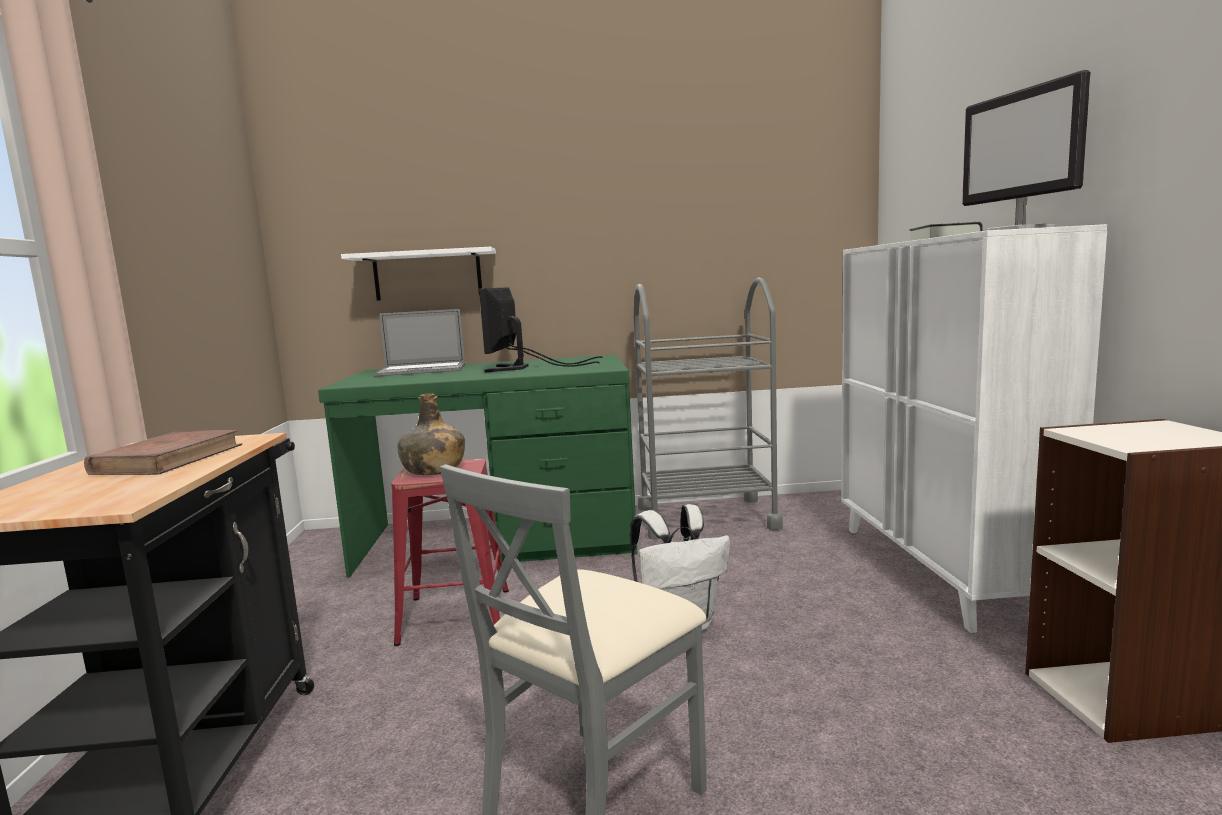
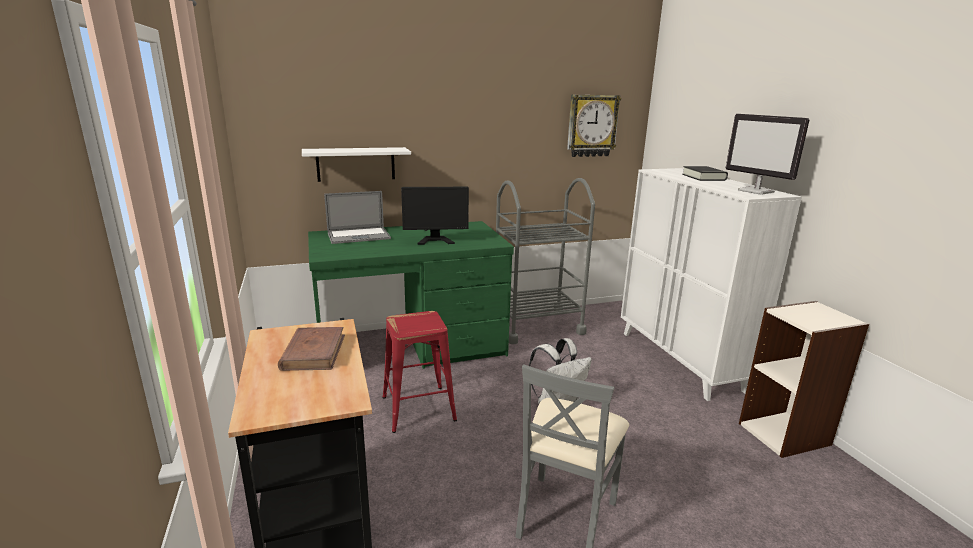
camera: 15 degrees left, 10 degrees up
green bottle [397,393,465,475] -> none
monitor [479,287,602,373] -> monitor turned 90 degrees counterclockwise [401,187,469,245]
none -> wall clock [567,95,621,157]

